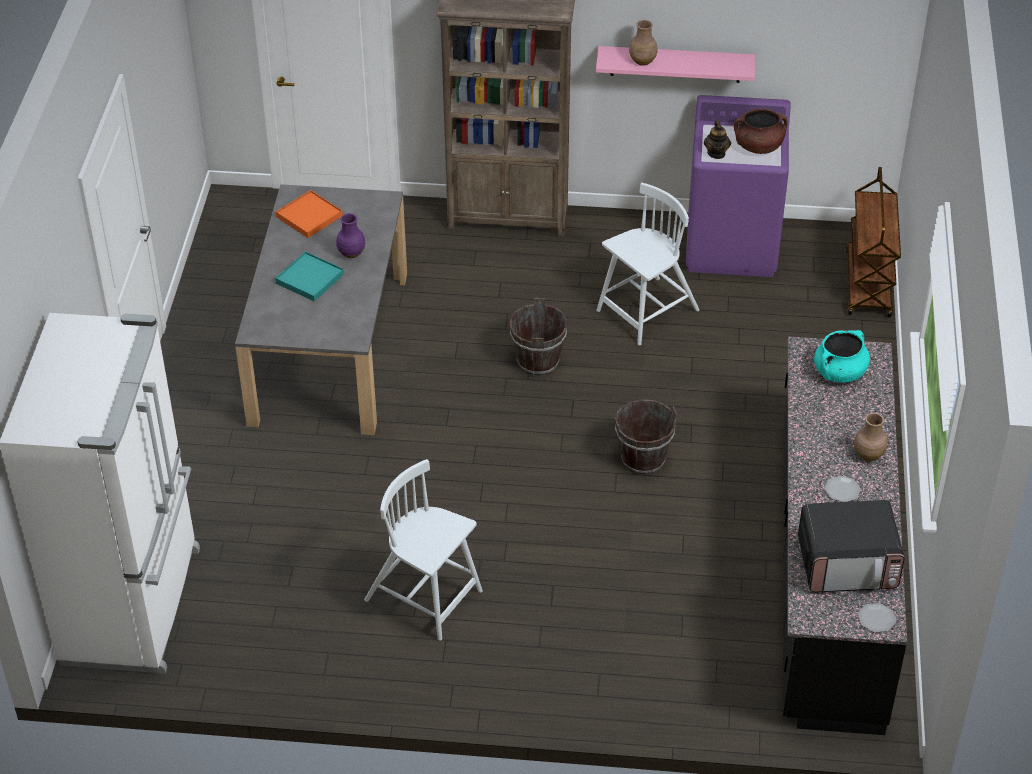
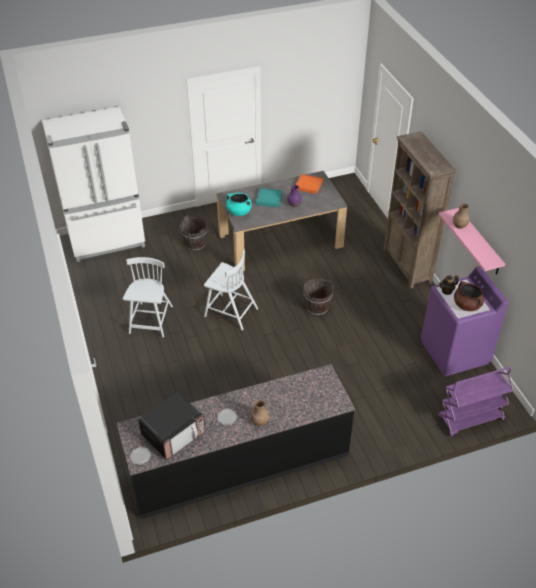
camera: 65 degrees right, 0 degrees up
white chair [596,183,699,345] -> white chair moved to [204,249,258,330]
brown bucket [614,399,677,474] -> brown bucket moved to [180,215,208,251]
microwave [798,500,905,592] -> microwave turned 105 degrees counterclockwise [138,392,205,460]
turquoise cooking pot [814,330,870,383] -> turquoise cooking pot moved to [226,193,252,216]
brown cart [846,167,901,317] -> purple cart [438,367,514,437]

